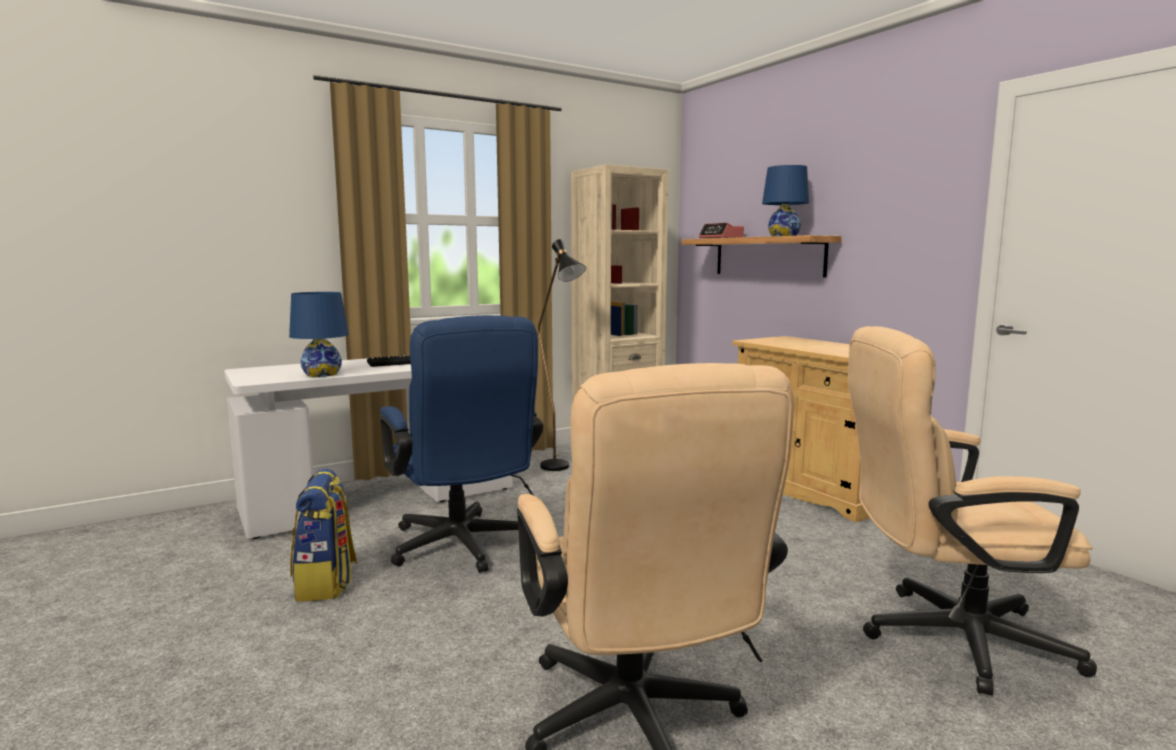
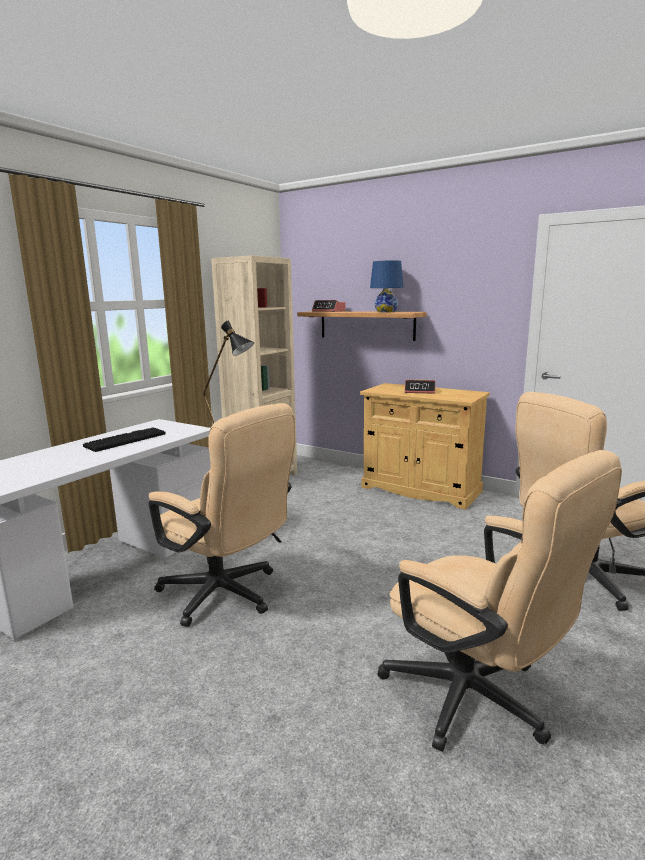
camera: 25 degrees left, 5 degrees up
blue table lamp [289,292,349,377] -> none
backpack [290,469,357,602] -> none
blue office chair [380,315,543,573] -> beige office chair [148,403,295,627]
none -> alarm clock [405,379,435,394]

